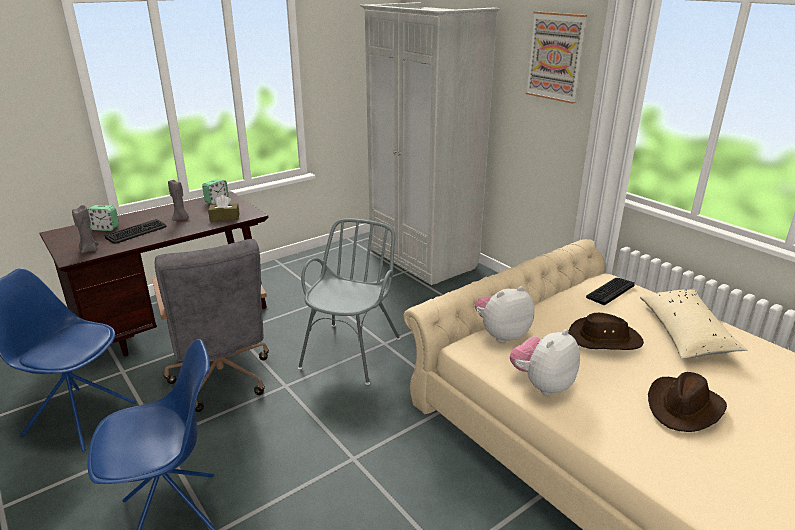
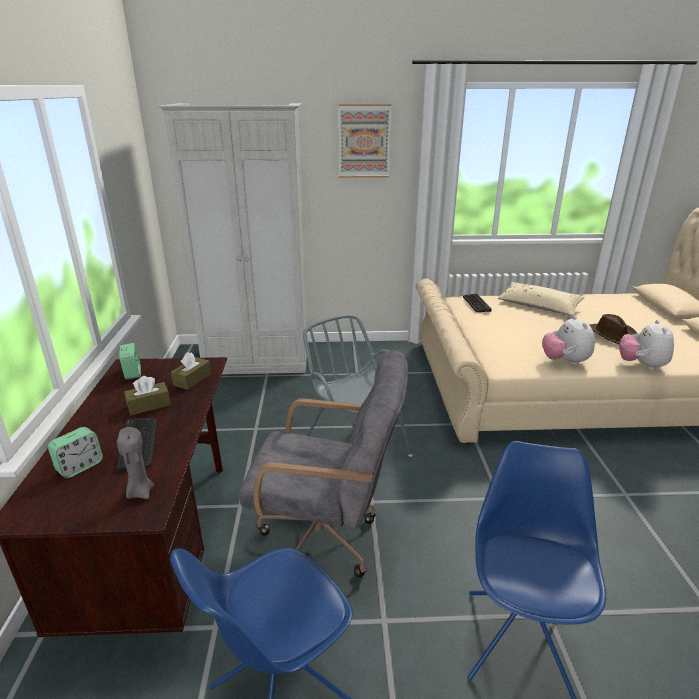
camera: 55 degrees left, 0 degrees up
grey candle [168,180,189,221] -> brown tissue box [124,376,171,415]
plush toy [475,286,534,343] -> plush toy moved to [619,320,674,371]
brown hat [568,313,644,350] -> none

